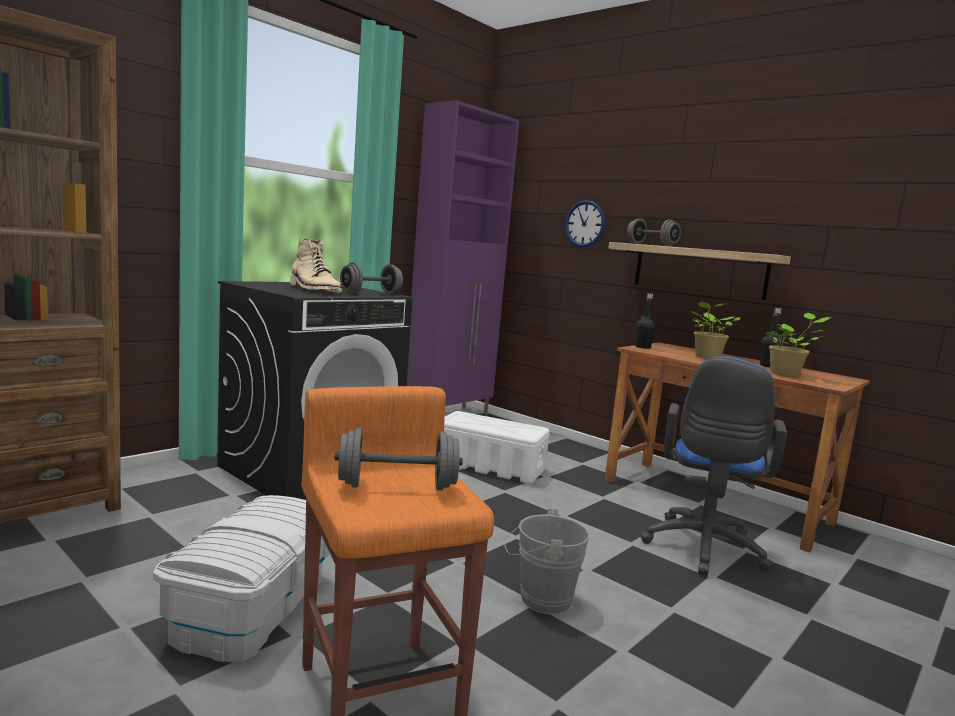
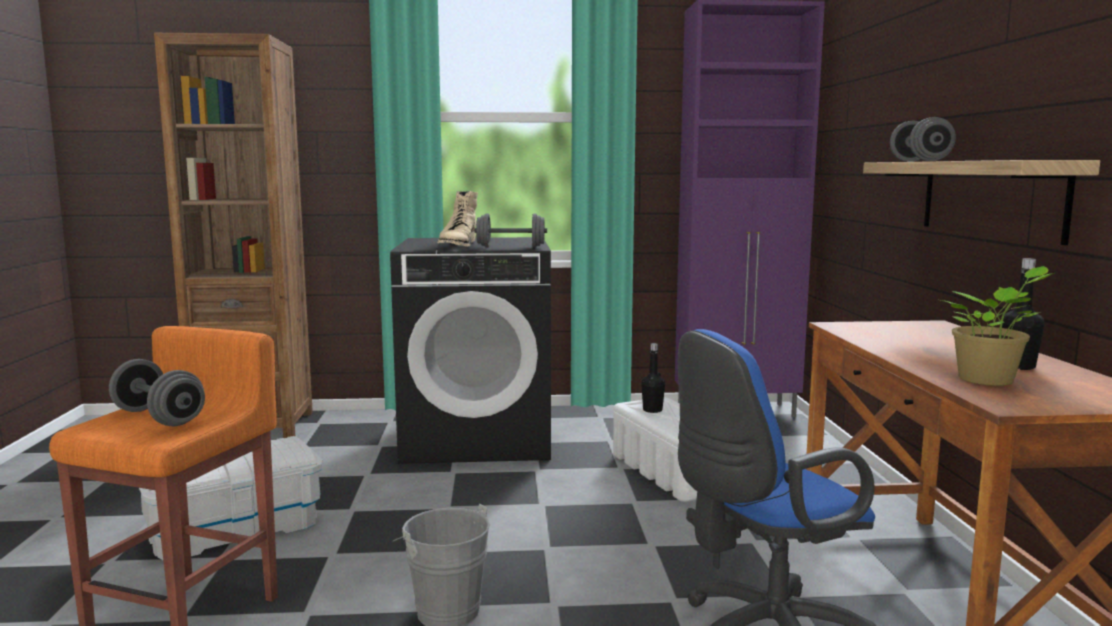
camera: 45 degrees right, 0 degrees up
wall clock [565,200,605,247] -> none
black bottle [635,293,656,349] -> black bottle moved to [641,343,665,413]
potted plant [690,302,740,359] -> none

